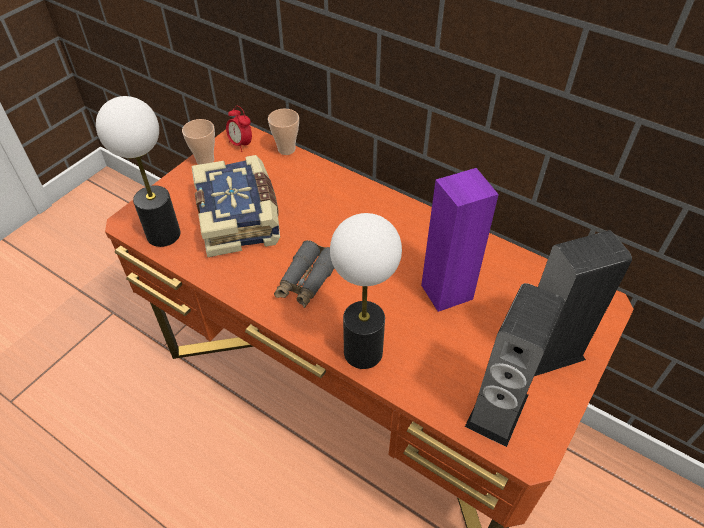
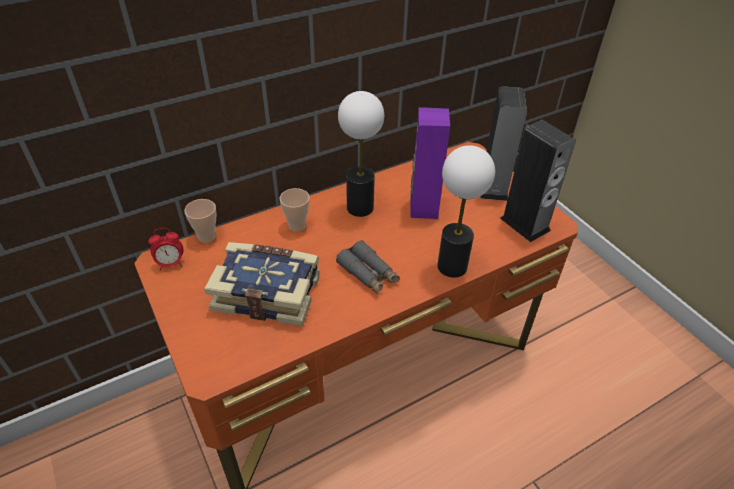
camera: 65 degrees left, 5 degrees down
table lamp [96,96,181,247] -> table lamp moved to [338,91,384,217]
cup [182,119,215,165] -> cup moved to [280,188,310,232]

